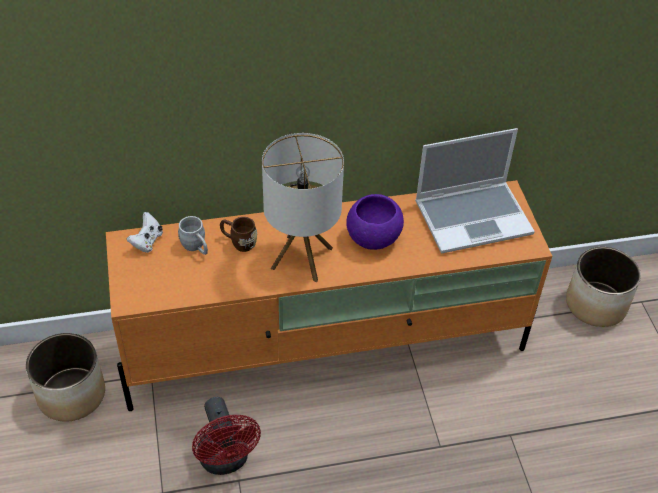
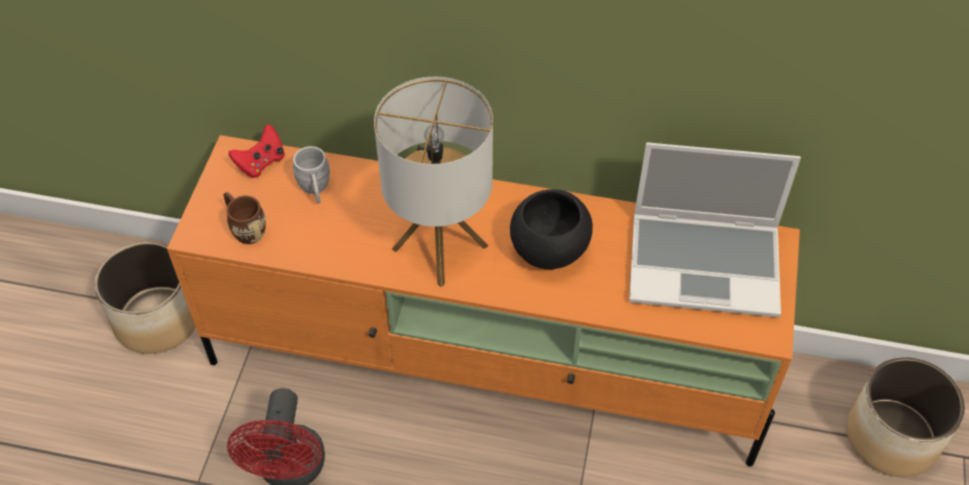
camera: 25 degrees right, 5 degrees up
white game controller [127,212,163,253] -> red game controller [229,124,285,178]
brown mug [220,217,257,252] -> brown mug moved to [224,192,266,244]
purple bowl [346,194,404,250] -> black bowl [510,189,593,269]

